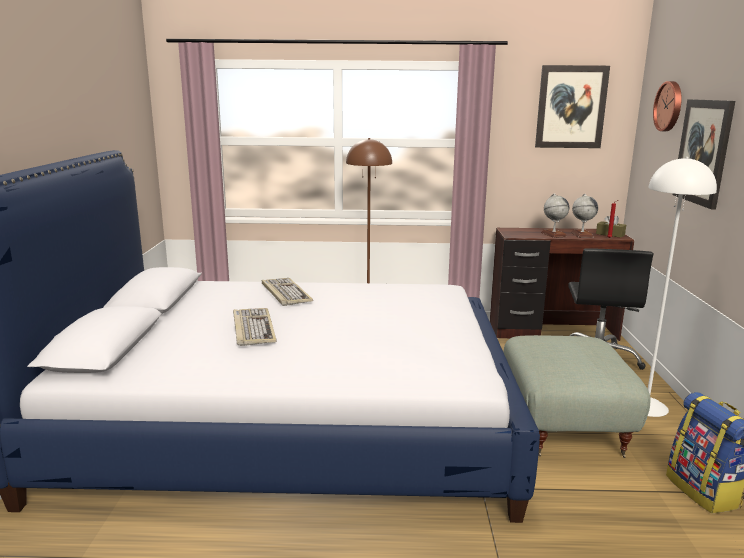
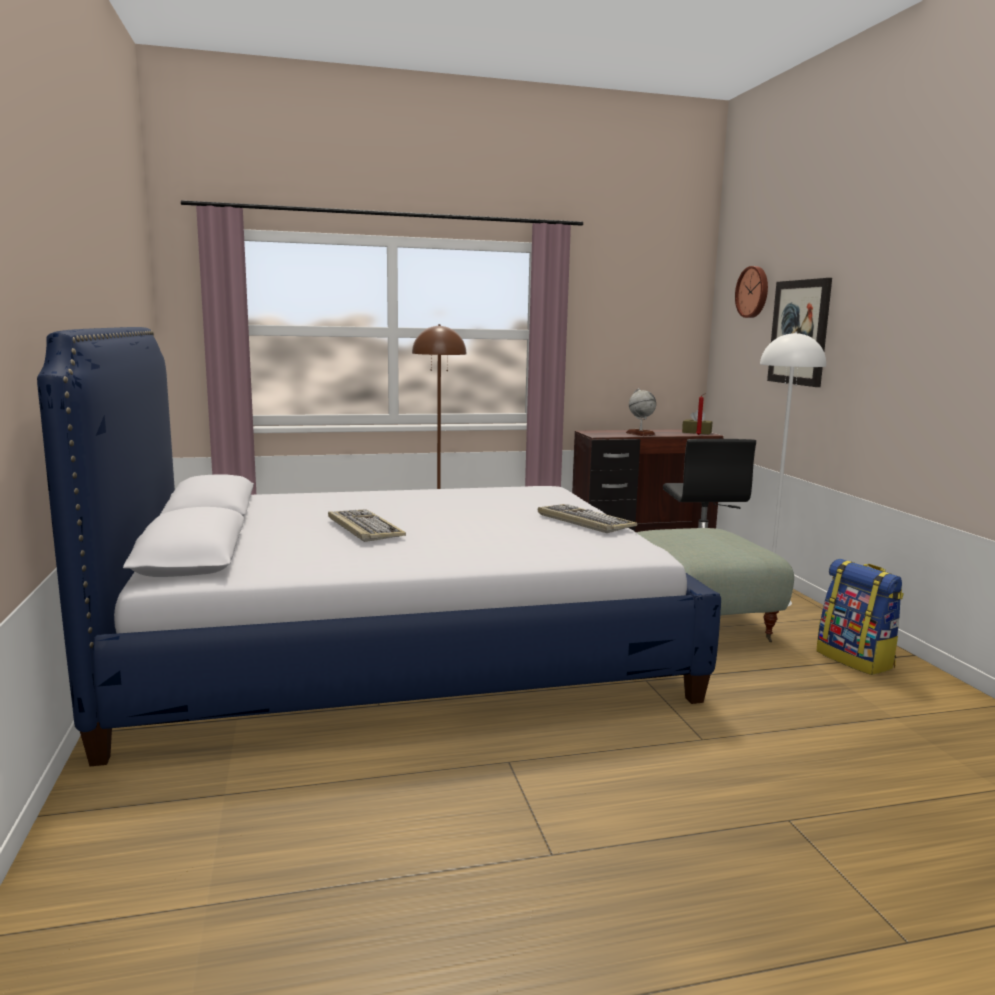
camera: 15 degrees left, 5 degrees down
keyboard [262,278,313,306] -> keyboard moved to [538,504,637,533]
picture [535,65,610,148] -> none
globe [571,194,598,238] -> none

